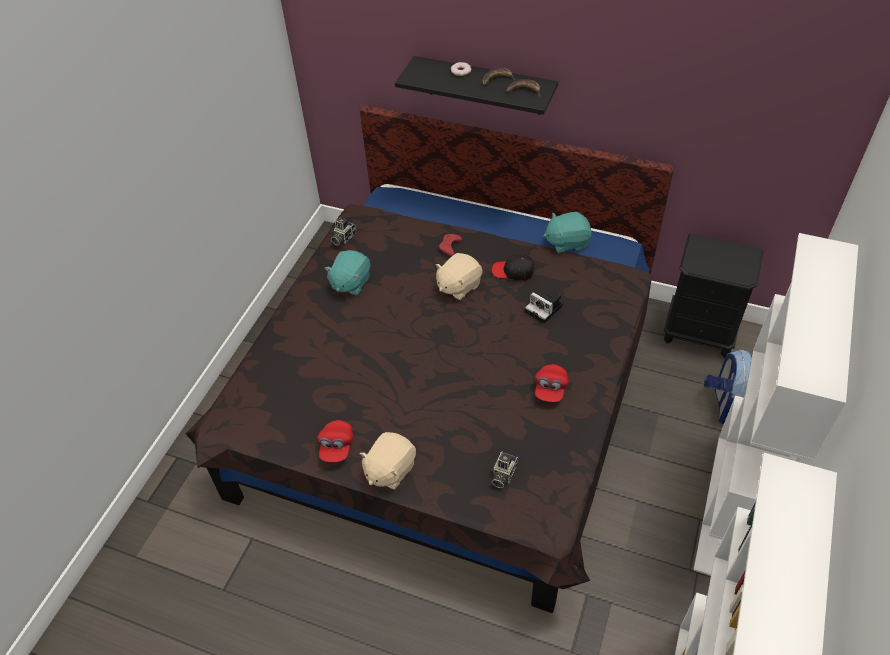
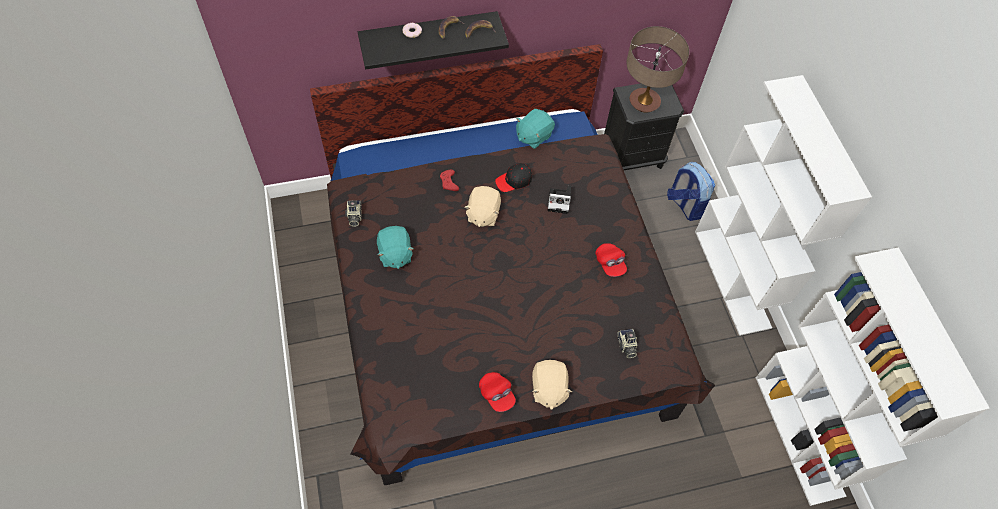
camera: 40 degrees left, 10 degrees up
none -> table lamp [627,26,689,113]

